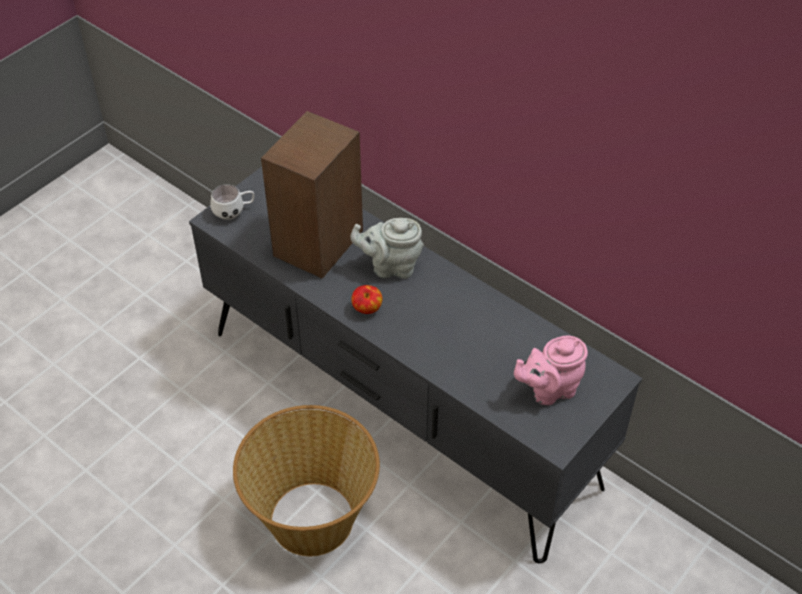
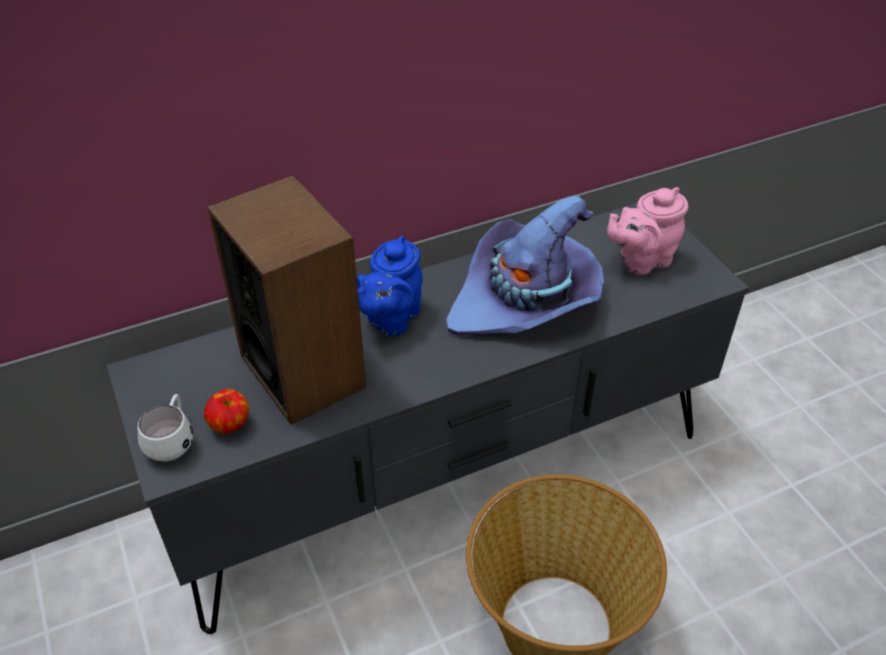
camera: 65 degrees left, 5 degrees down
grey teapot [350,218,424,279] -> blue teapot [357,235,423,336]
apple [351,285,383,314] -> apple moved to [204,389,249,434]
pink teapot [514,336,588,405] -> pink teapot turned 60 degrees clockwise [607,187,688,275]
none -> purple hat [447,195,604,335]

